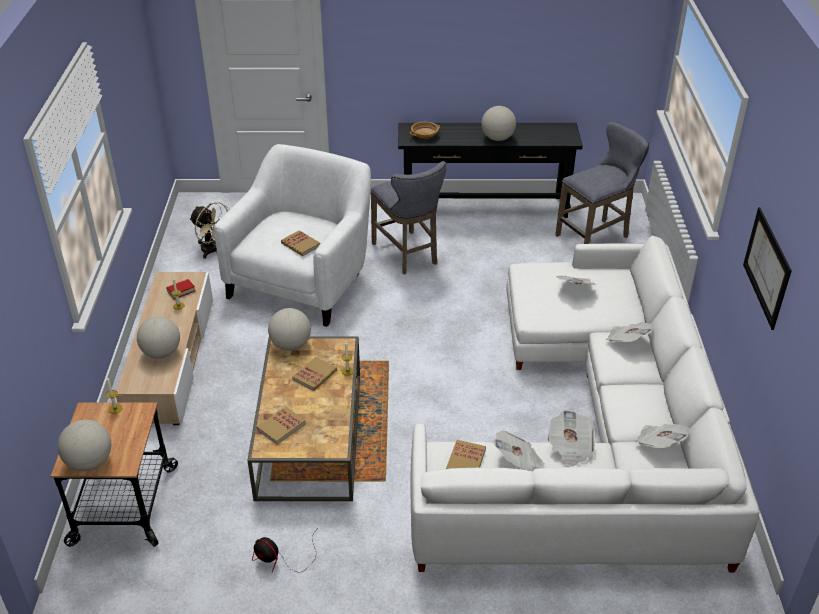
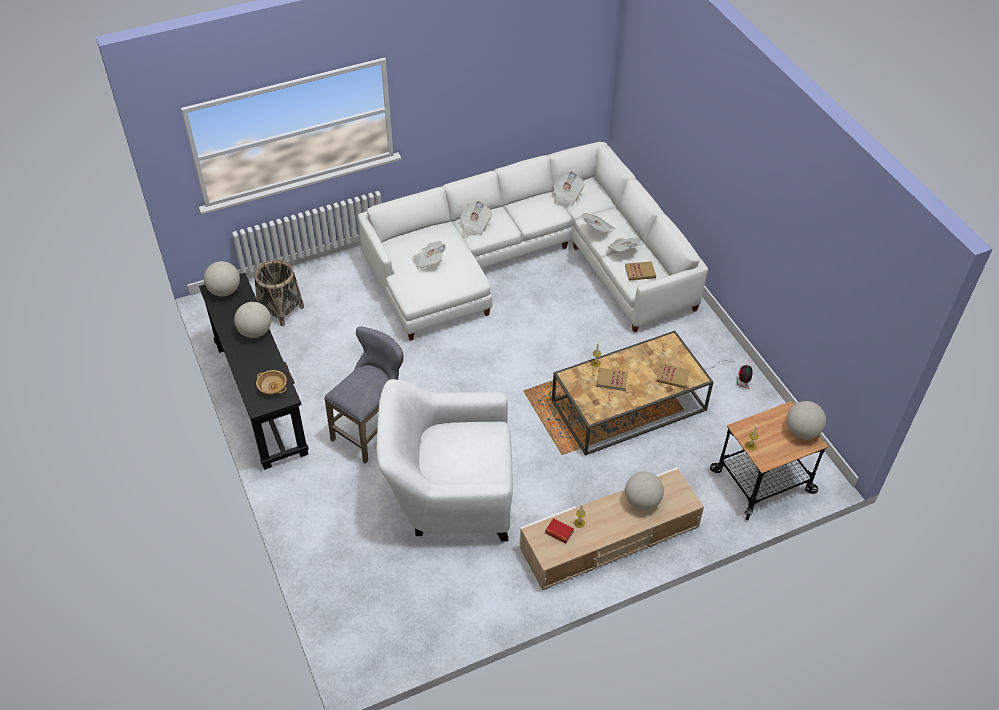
camera: 115 degrees left, 10 degrees up
beige fan [189,202,229,259] -> none
globe [268,308,311,351] -> globe moved to [204,261,240,297]
book [281,230,320,256] -> none
grey stool [555,122,649,244] -> basket [254,260,304,326]
picture [743,207,792,330] -> none

